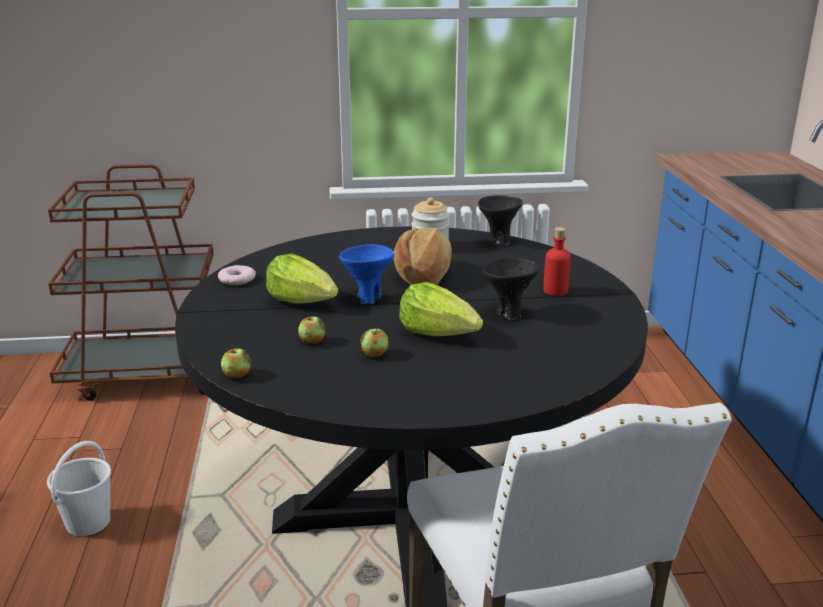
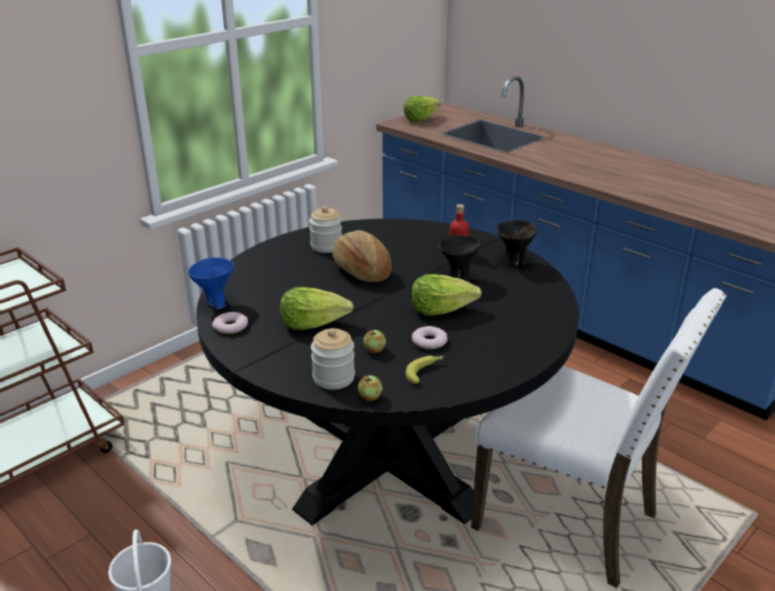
camera: 40 degrees left, 5 degrees up
blue bowl [339,244,394,304] -> blue bowl moved to [188,257,235,309]
apple [360,327,389,357] -> donut [412,326,448,349]
black bowl [478,195,523,245] -> black bowl moved to [496,220,537,267]
none -> jar [311,328,355,390]
none -> lettuce [403,96,441,122]
none -> banana [405,356,444,384]

